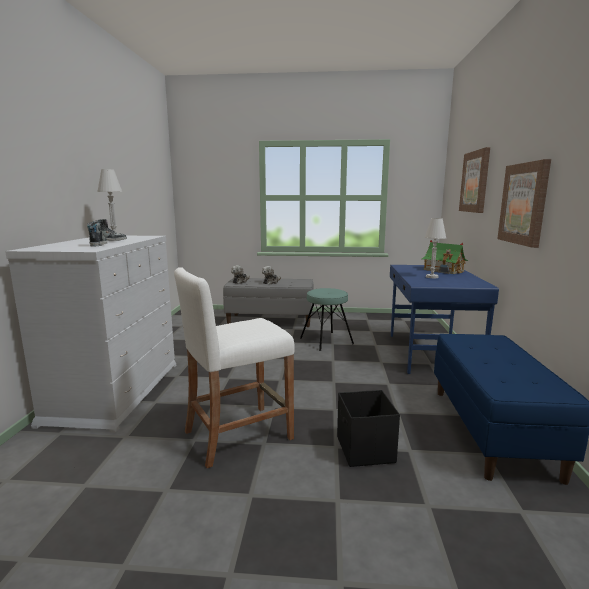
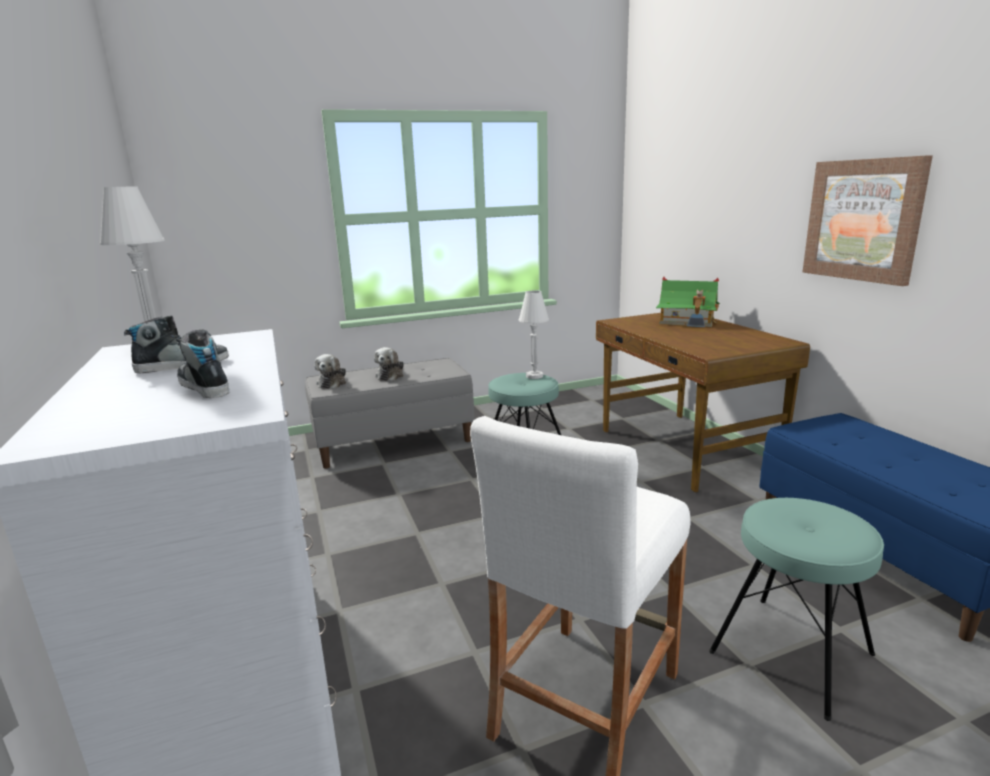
camera: 25 degrees left, 5 degrees up
black storage box [337,390,400,467] -> turquoise stool [709,498,884,721]
blue desk [390,265,499,374] -> brown desk [596,313,810,492]
white table lamp [424,218,446,278] -> white table lamp moved to [519,290,549,379]
picture [459,147,490,213] -> none

